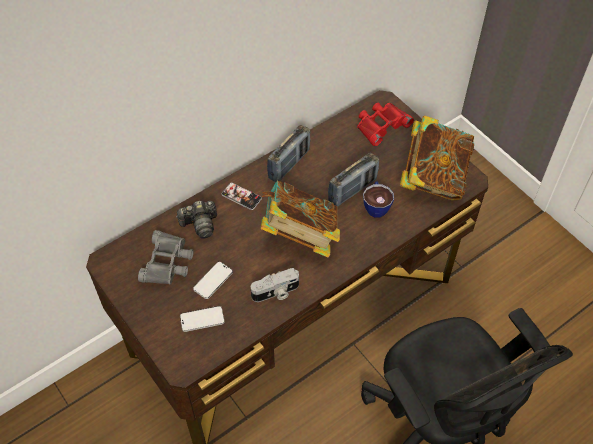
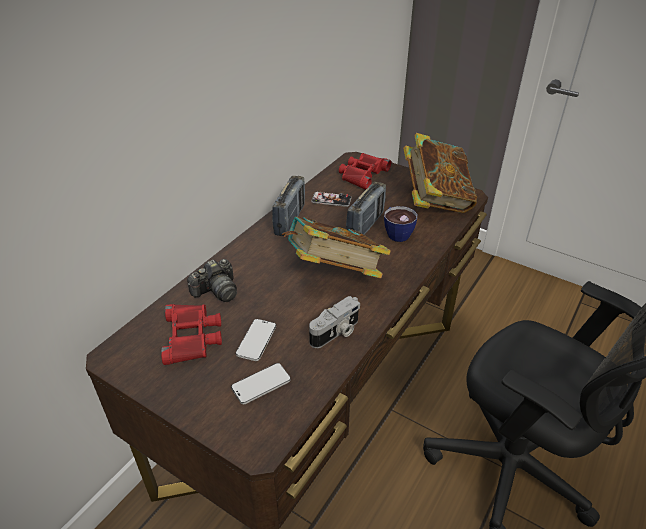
camera: 20 degrees left, 15 degrees down
grey binoculars [138,230,193,285] -> red binoculars [161,304,222,365]
phone [221,182,262,210] -> phone moved to [311,191,352,207]

